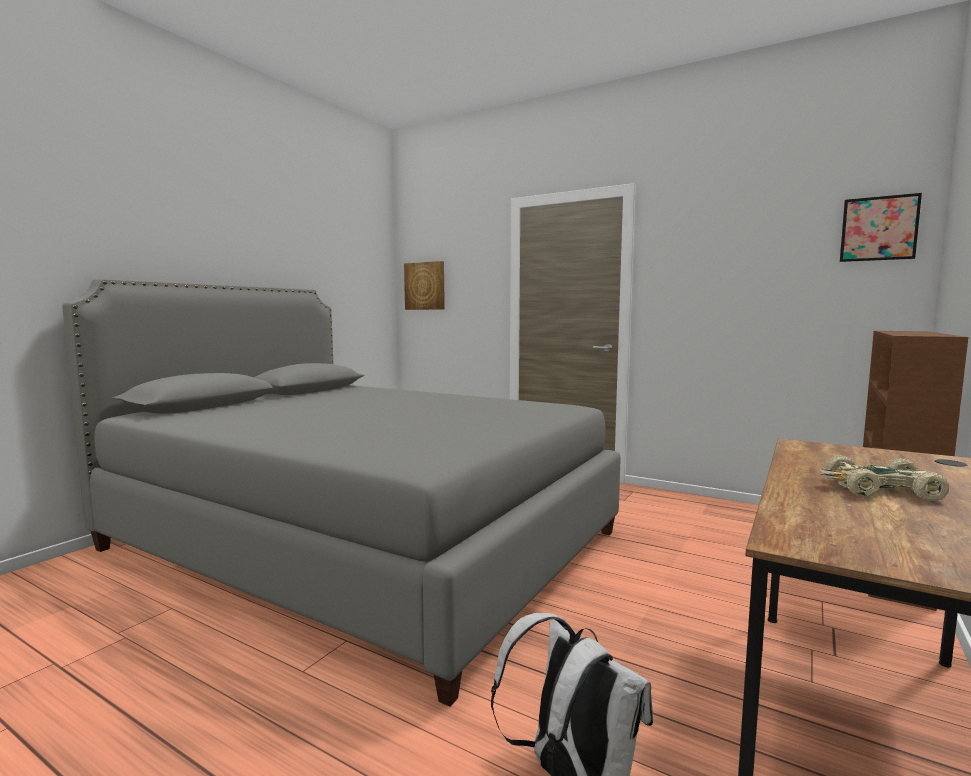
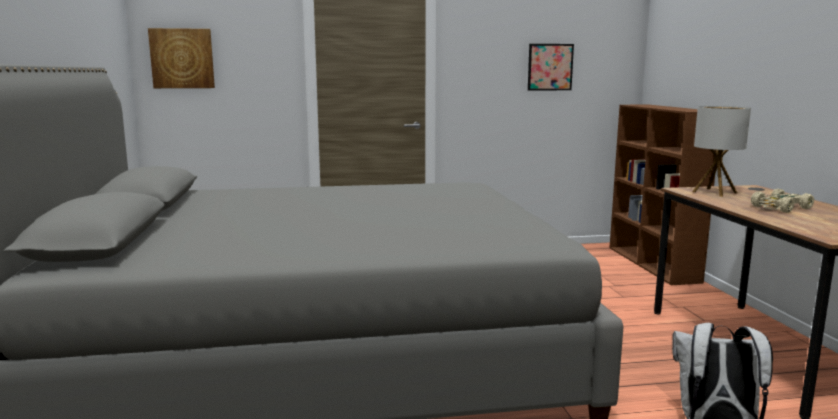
camera: 40 degrees left, 5 degrees up
picture [840,193,922,262] -> picture moved to [528,44,574,91]
none -> table lamp [692,106,751,197]

